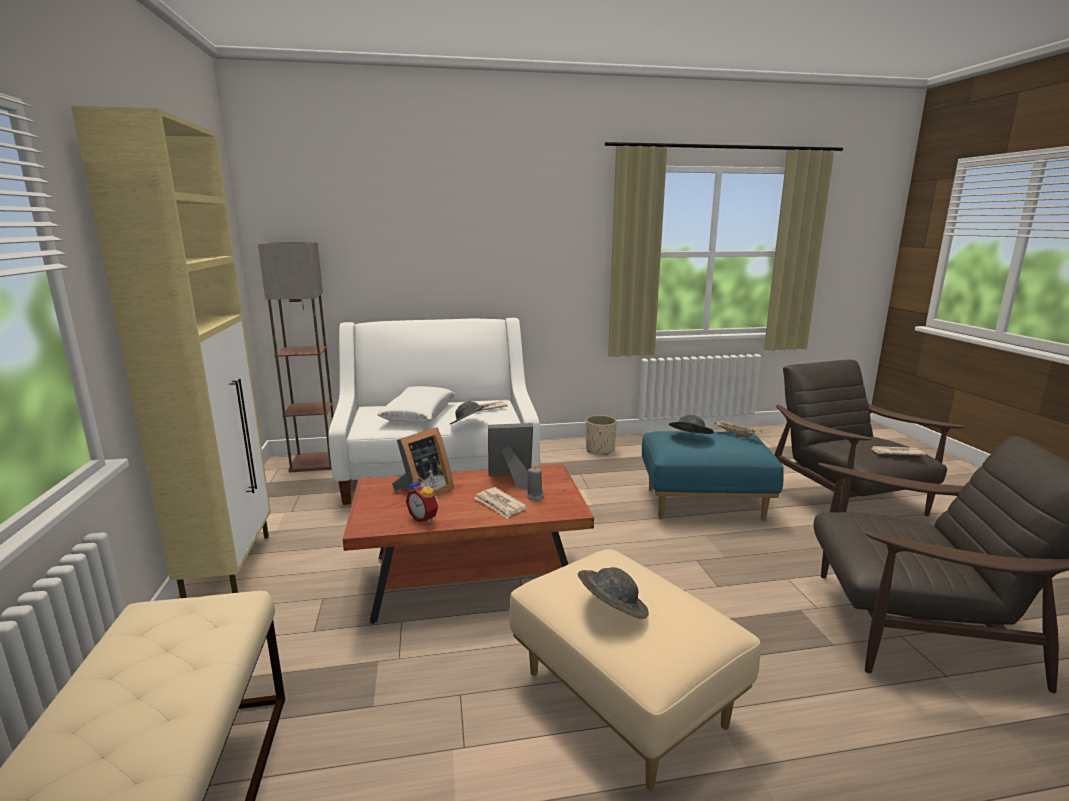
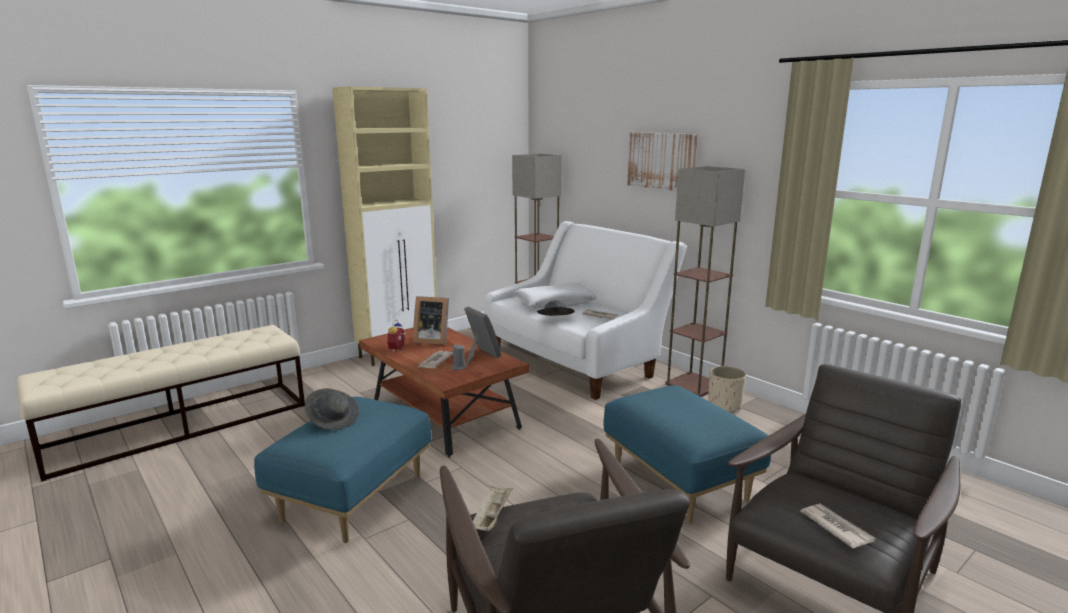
camera: 60 degrees right, 0 degrees up
beige ottoman [509,549,761,791] -> blue ottoman [254,397,432,543]
grey hat [669,415,714,434] -> none
beige tray [714,420,762,437] -> beige tray moved to [473,486,513,531]
none -> picture [627,132,698,191]
none -> floor lamp [665,166,745,397]

